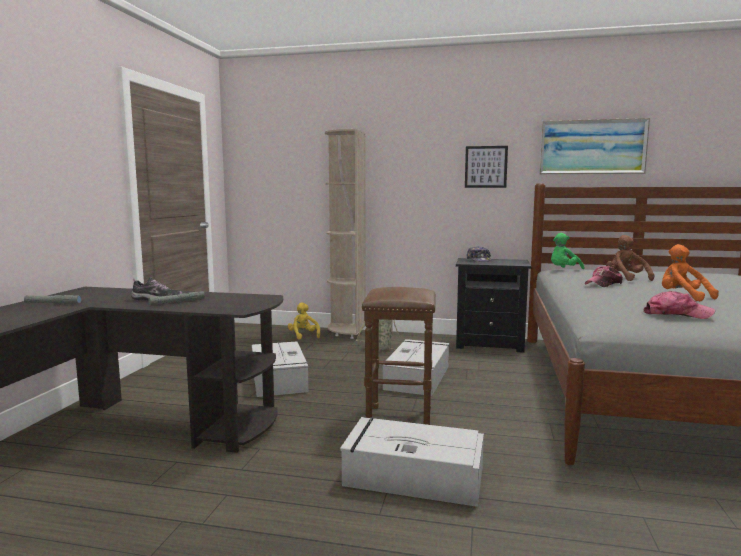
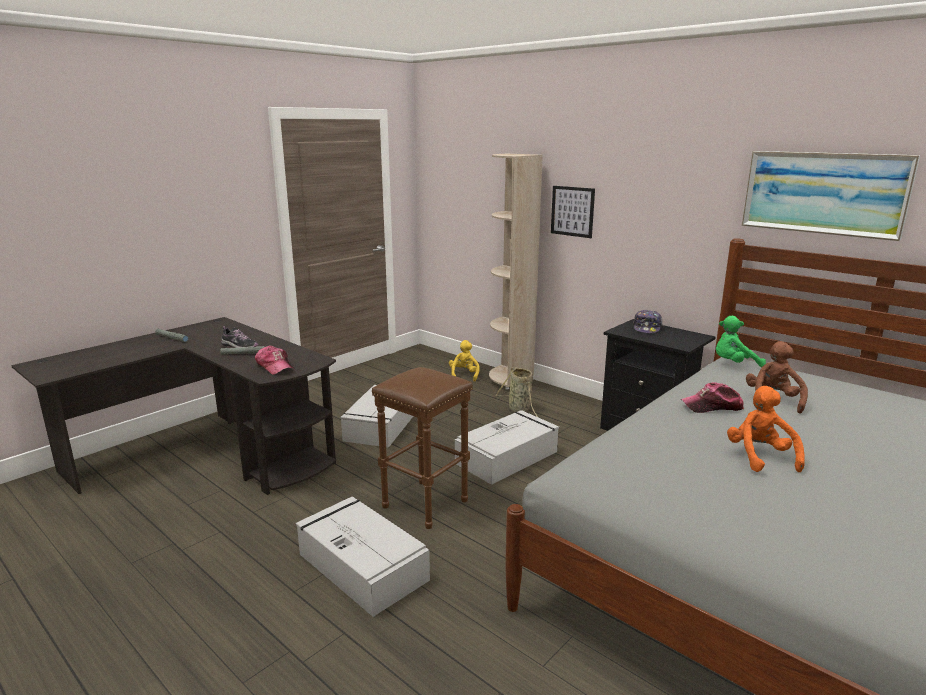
camera: 30 degrees right, 10 degrees up
picture [465,146,508,188] -> picture moved to [551,186,595,238]
cap [643,291,715,319] -> cap moved to [255,345,294,375]

